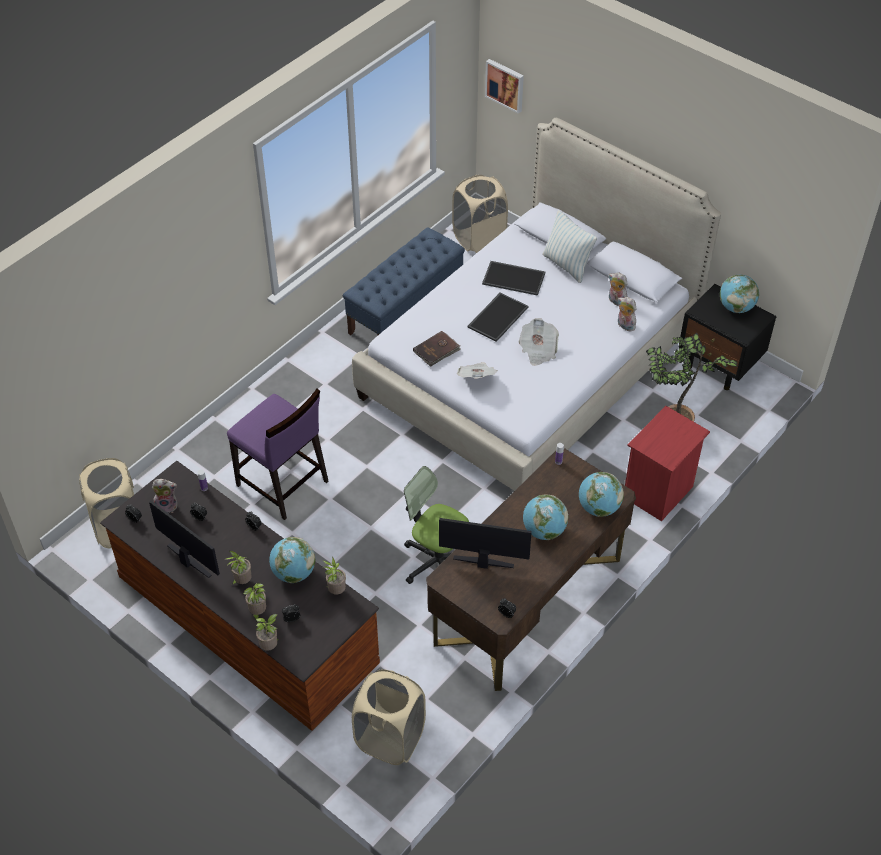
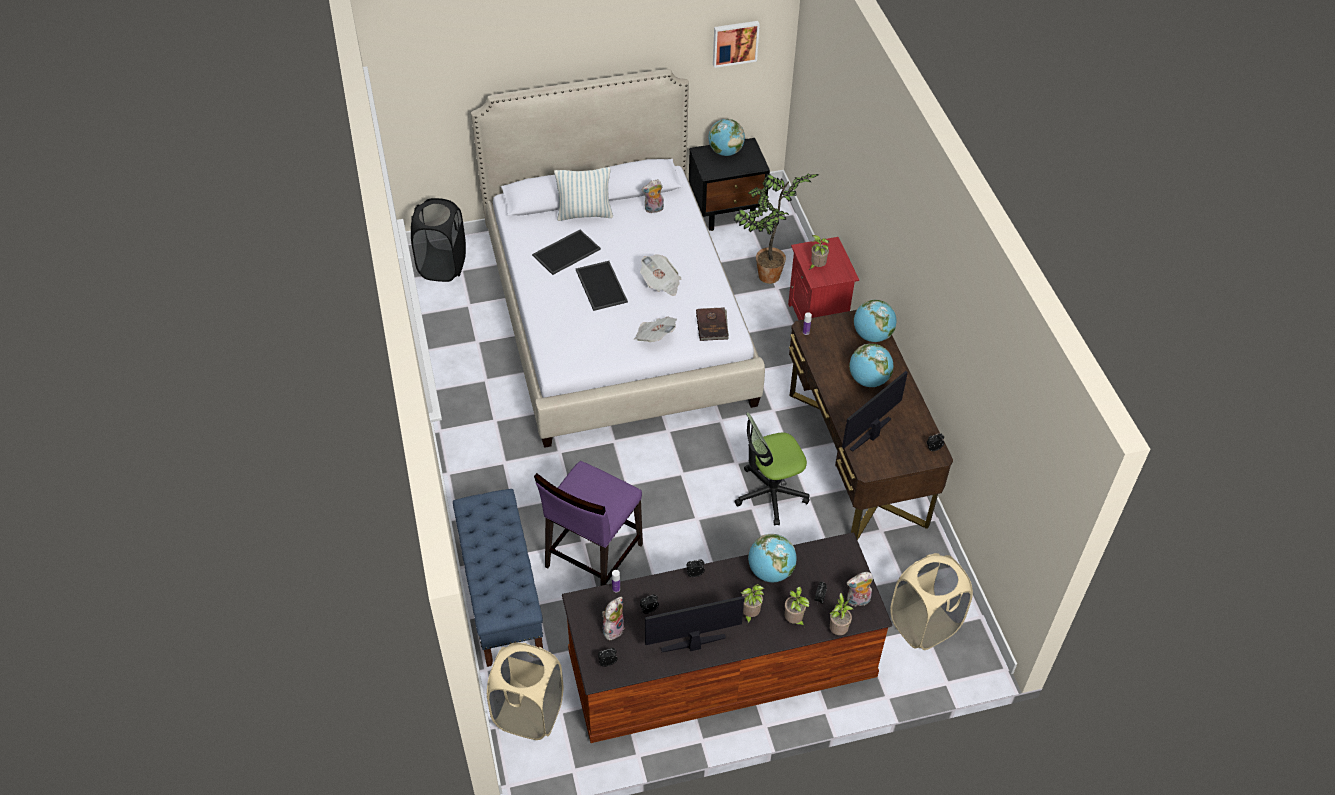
camera: 55 degrees left, 0 degrees up
purple chair [227,389,328,520] -> purple chair turned 135 degrees clockwise [534,461,643,586]
potted plant [323,557,346,595] -> potted plant moved to [809,235,830,270]
blue bench [343,227,465,336] -> blue bench moved to [453,489,543,667]
brown book [413,331,461,367] -> brown book moved to [696,307,729,341]
beige laundry basket [452,175,508,253] -> black laundry basket [411,198,466,282]
picture [485,59,524,114] -> picture moved to [713,21,760,68]
plush toy [618,297,636,331] -> plush toy moved to [847,572,873,607]

